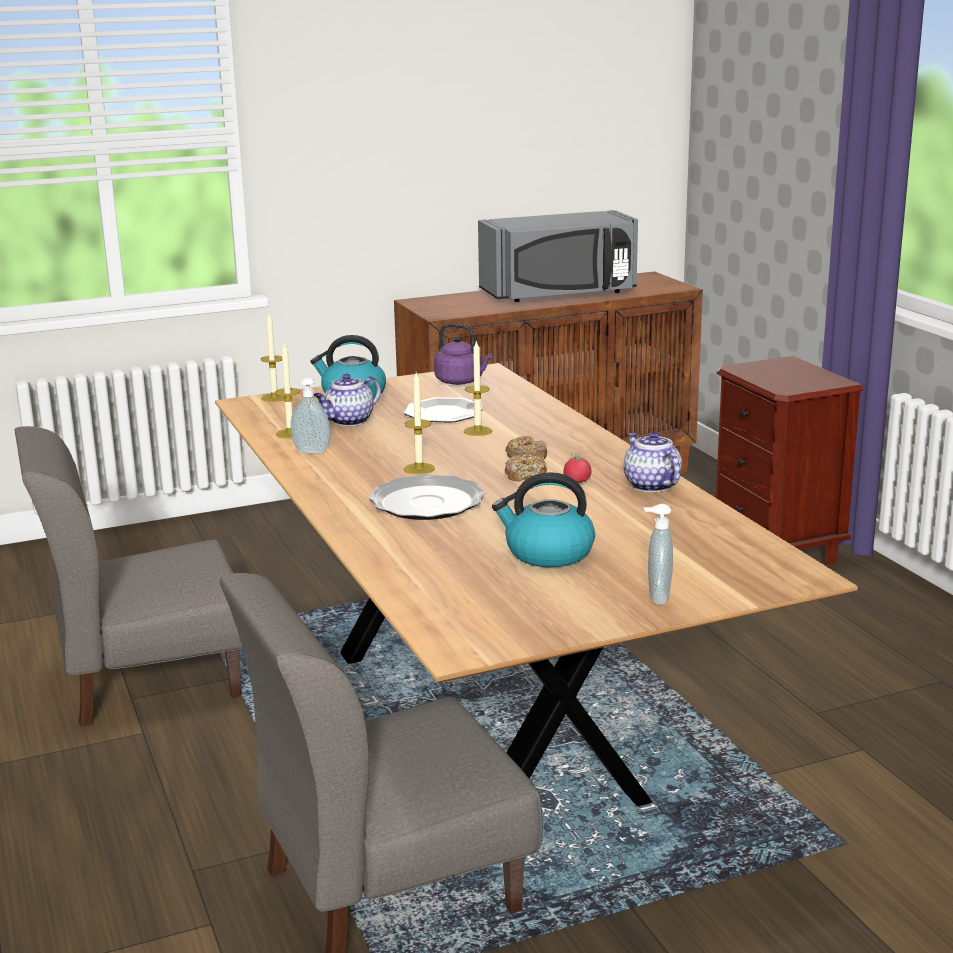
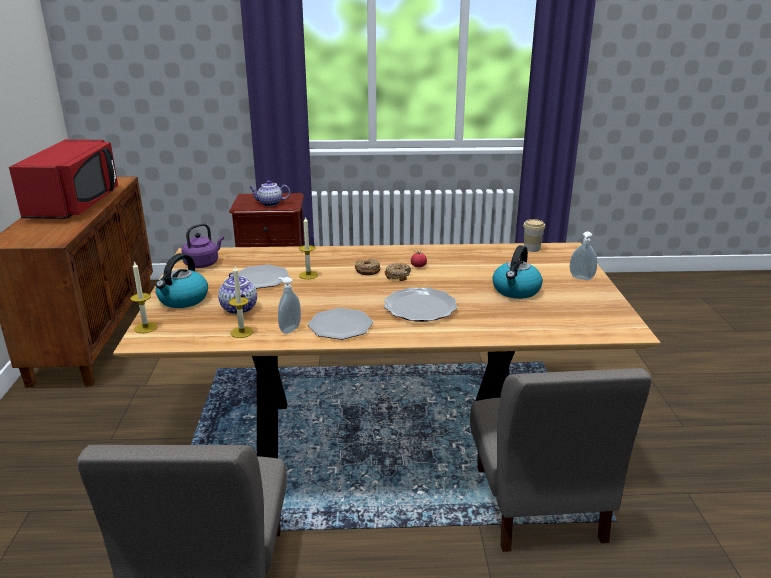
camera: 70 degrees left, 5 degrees up
candle [404,373,435,475] -> none
grey microwave [478,210,638,302] -> red microwave [9,139,118,219]
teapot [624,432,682,492] -> teapot moved to [249,180,290,207]
none -> plate [308,308,373,340]
none -> cup [523,219,545,252]

